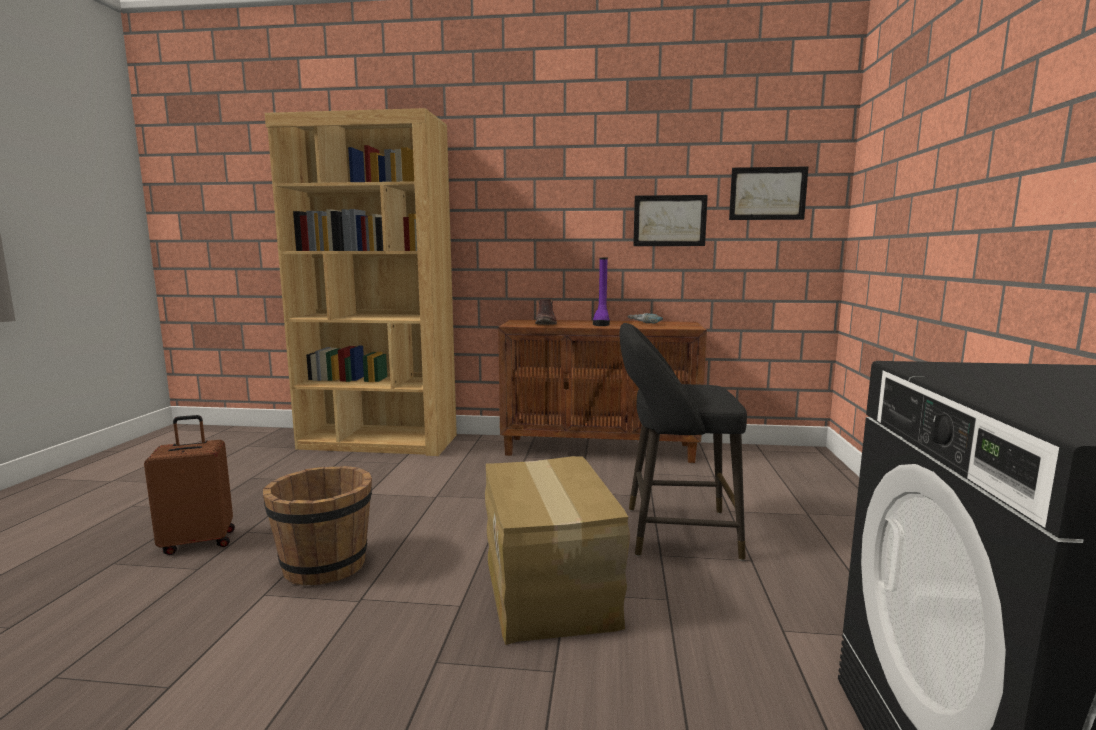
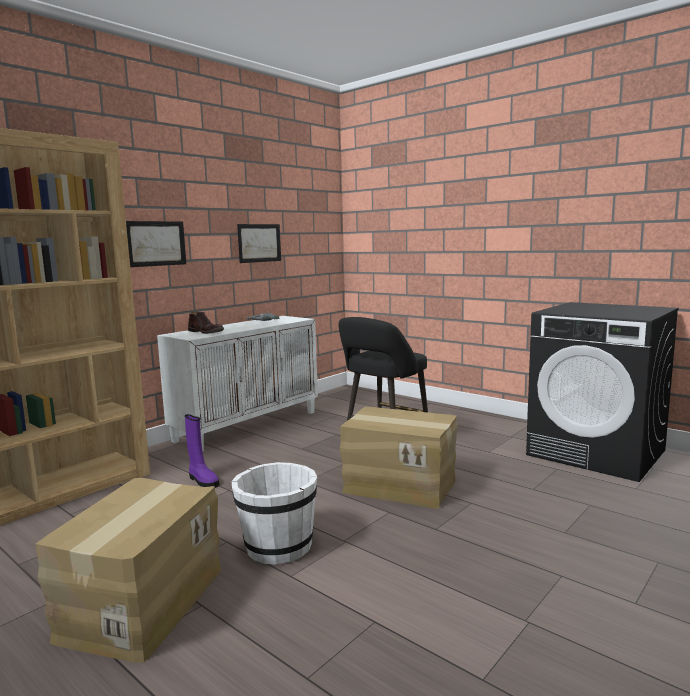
camera: 55 degrees left, 0 degrees up
brown suitcase [144,415,235,555] -> cardboard box [35,478,221,663]
brown bucket [263,466,372,586] -> white bucket [231,462,317,565]
brown cabinet [498,319,707,463] -> white cabinet [157,316,318,451]
purple boot [593,257,610,326] -> purple boot moved to [185,414,220,488]
picture [729,166,809,220] -> picture moved to [126,221,186,267]

